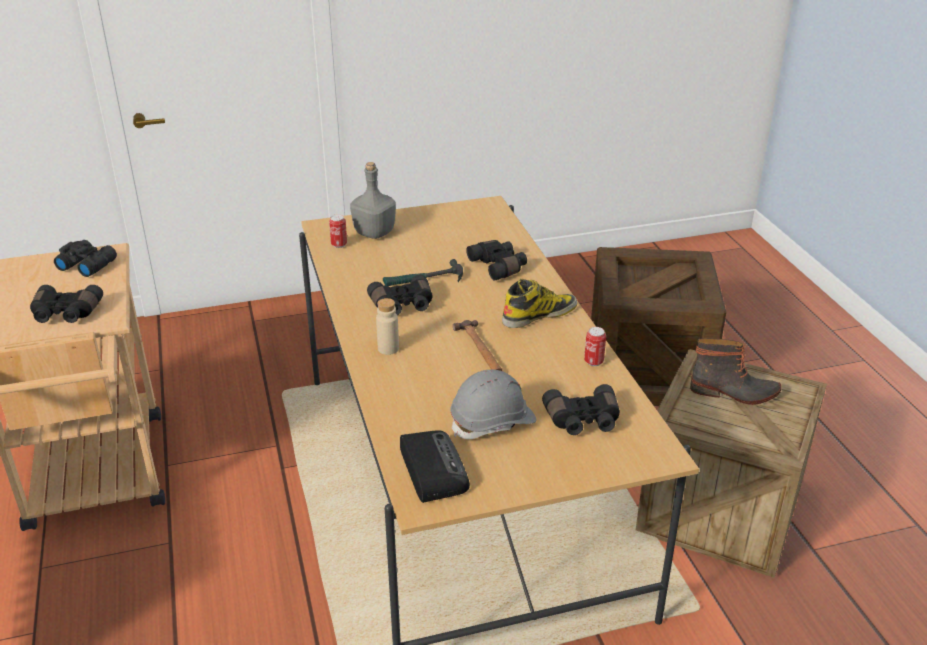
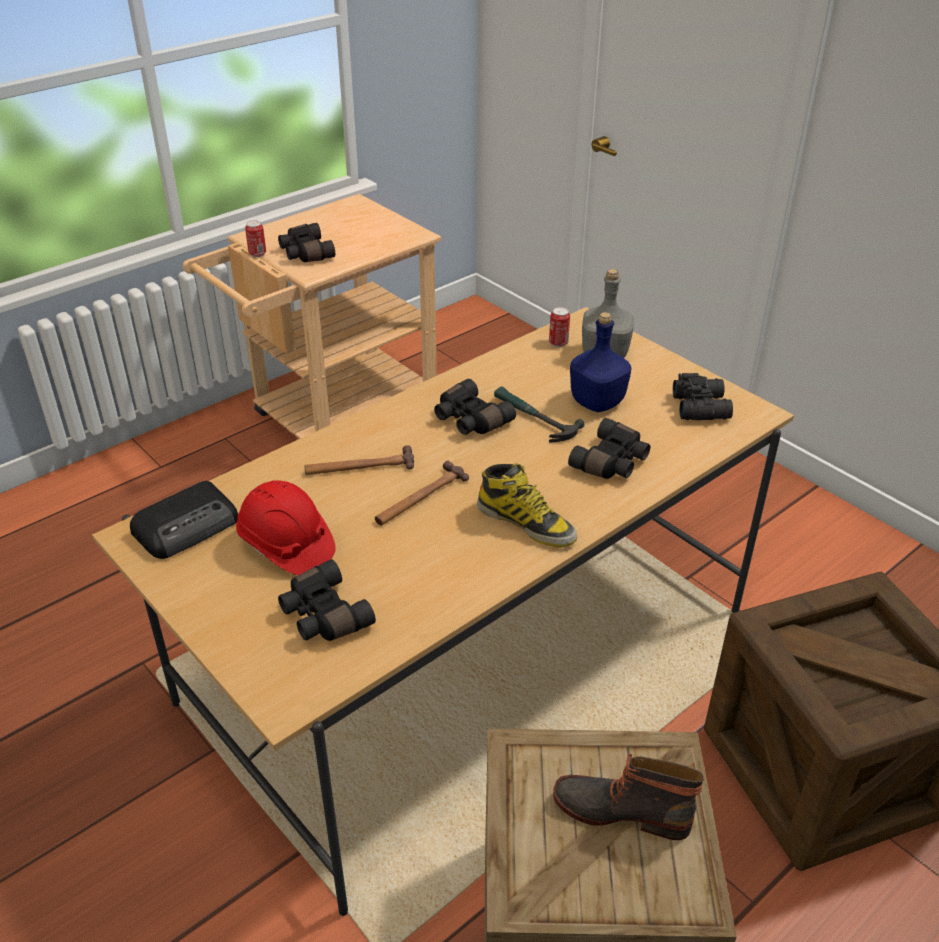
camera: 65 degrees right, 5 degrees up
black binoculars [54,240,117,277] -> black binoculars moved to [673,373,733,420]
beige bottle [376,298,399,355] -> none
grey hard hat [450,370,536,439] -> red hard hat [236,480,336,576]
can [584,327,606,366] -> can moved to [245,220,266,257]
boot [690,338,781,405] -> boot turned 120 degrees clockwise [553,754,704,840]
none -> hammer [305,445,414,475]
none -> blue bottle [570,312,631,412]

